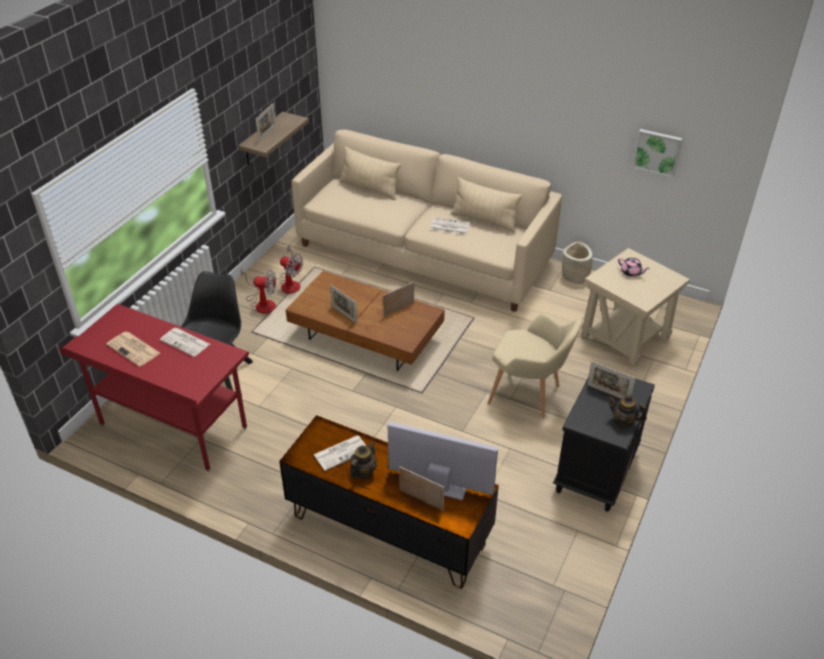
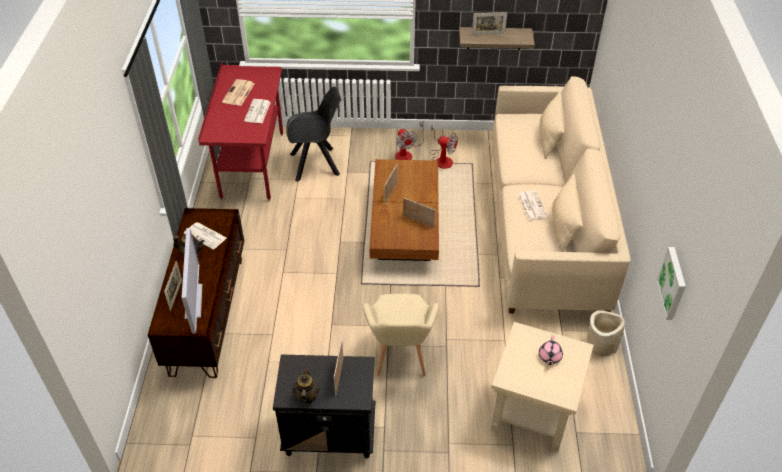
camera: 65 degrees right, 5 degrees up
fan [280,245,303,294] -> fan turned 75 degrees counterclockwise [430,124,458,169]

